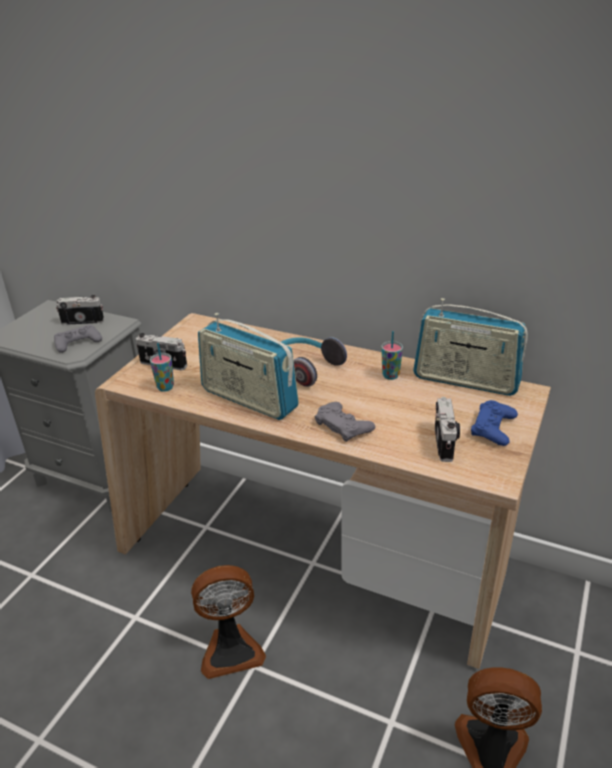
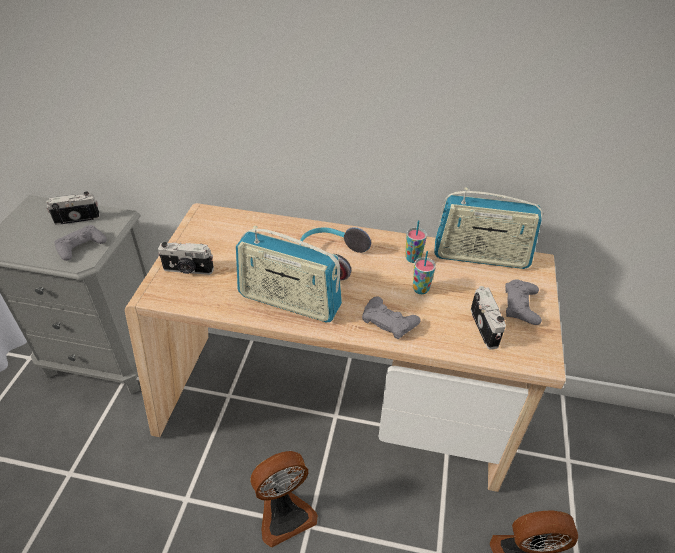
camera: 15 degrees left, 10 degrees up
cup [150,343,174,392] -> cup moved to [413,251,436,294]
blue game controller [471,400,518,446] -> grey game controller [505,279,542,325]

